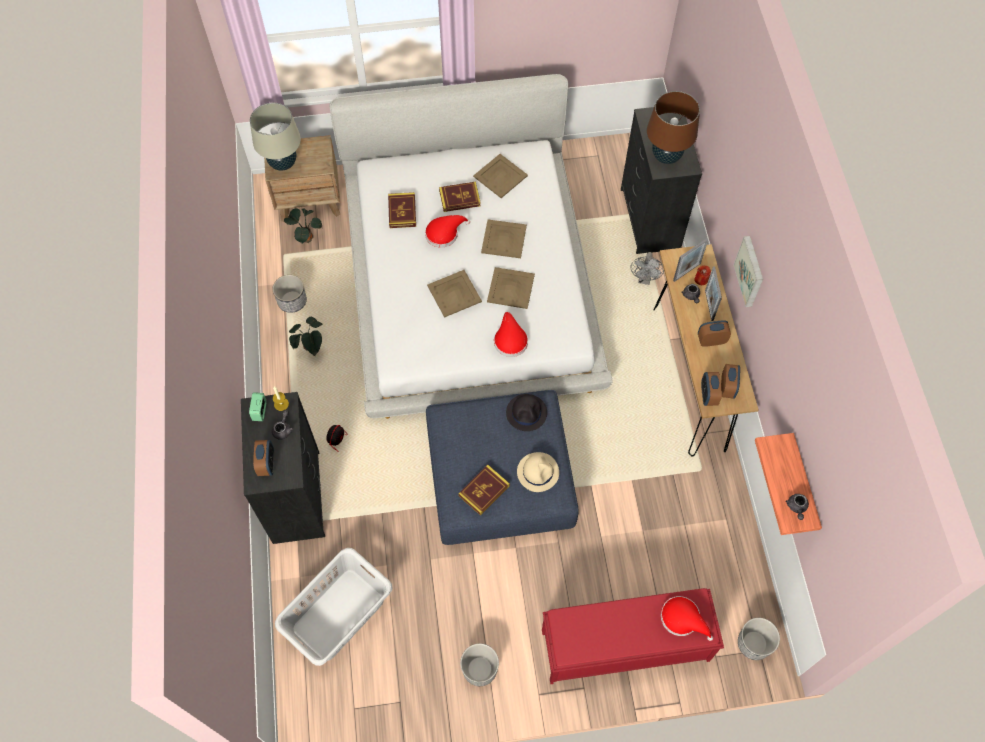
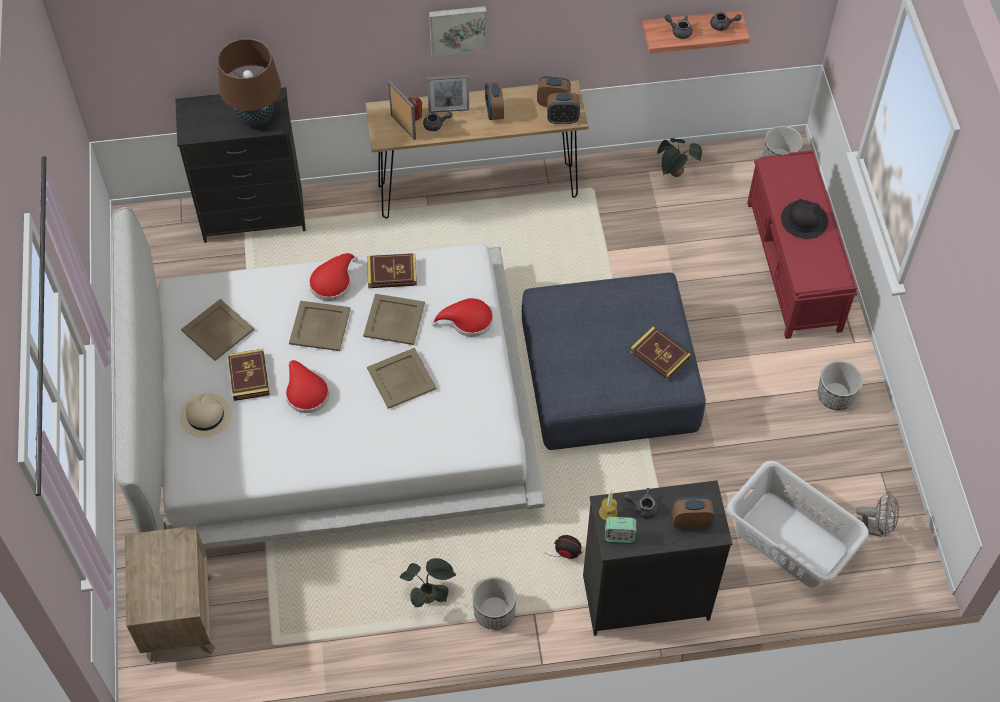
camera: 90 degrees left, 5 degrees down
beige table lamp [250,103,301,171] -> none
planter [273,275,307,313] -> planter moved to [473,577,516,630]
potted plant [284,208,322,243] -> potted plant moved to [657,138,702,177]
book [388,192,416,228] -> book moved to [367,253,417,288]
black hat [506,394,547,431] -> black hat moved to [781,199,828,239]
beige hat [517,452,559,492] -> beige hat moved to [180,393,231,438]
grey fan [631,252,664,285] -> grey fan moved to [856,491,899,537]
red hat [660,596,713,641] -> red hat moved to [309,253,357,301]
none -> grey teapot [665,15,692,39]

